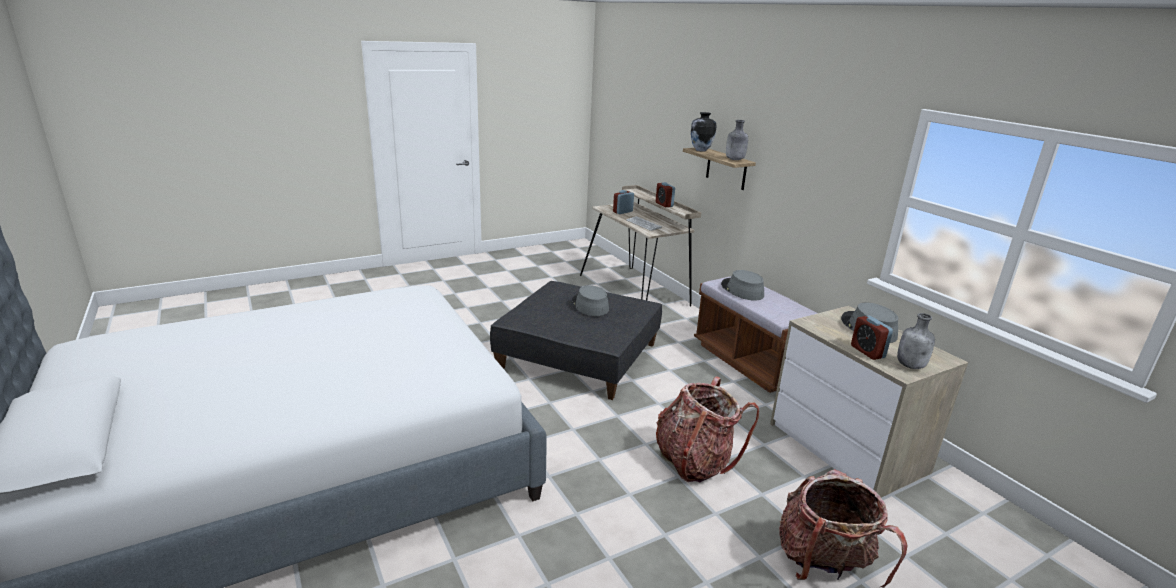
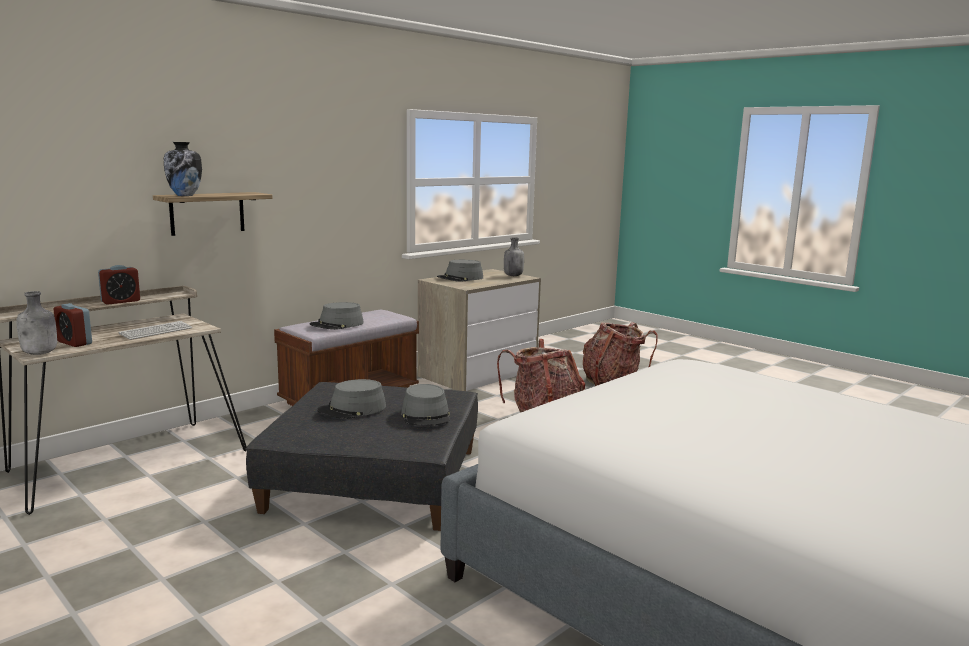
camera: 105 degrees left, 10 degrees down
grey bottle [726,120,748,160] -> grey bottle moved to [17,291,57,355]
alarm clock [851,316,893,360] -> none
none -> grey hat [401,384,450,426]

